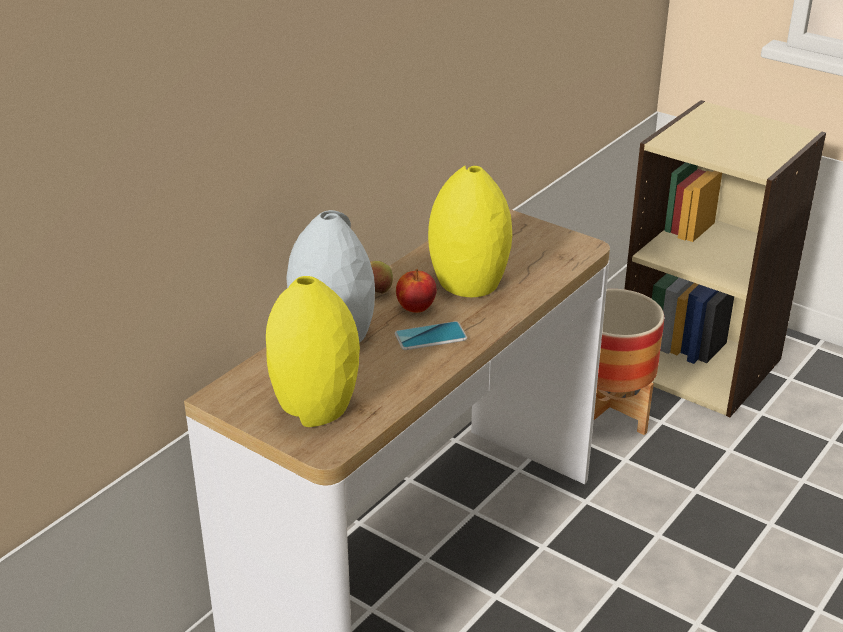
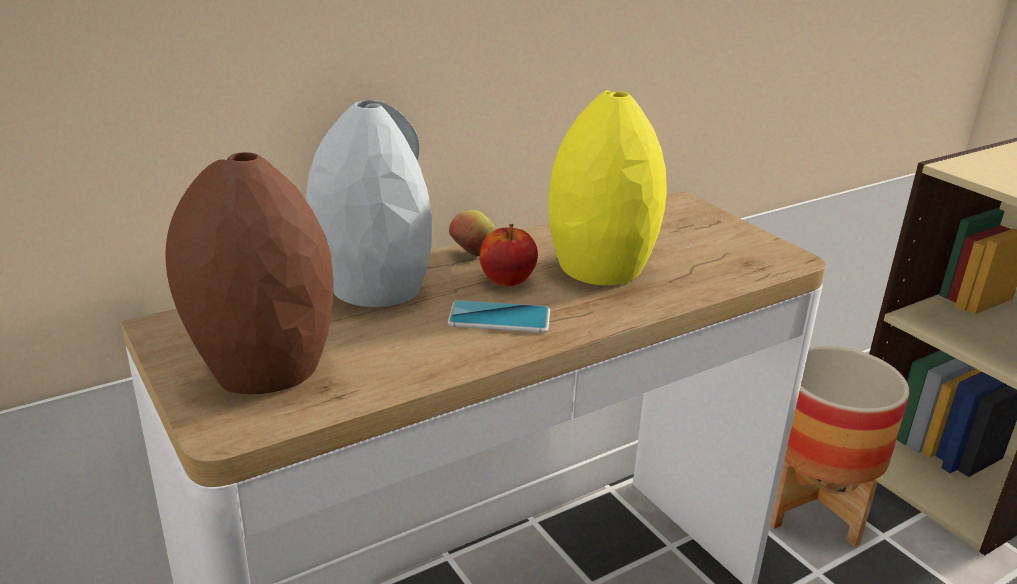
camera: 20 degrees right, 5 degrees down
yellow vase [266,276,360,427] -> brown vase [166,152,333,394]

